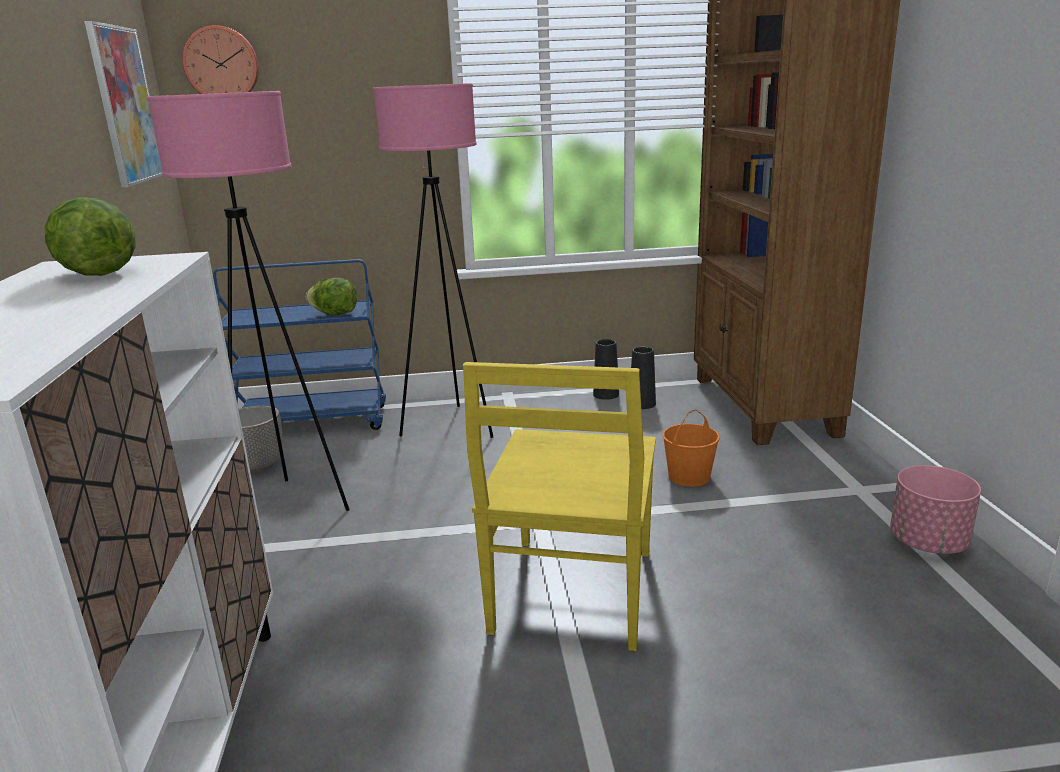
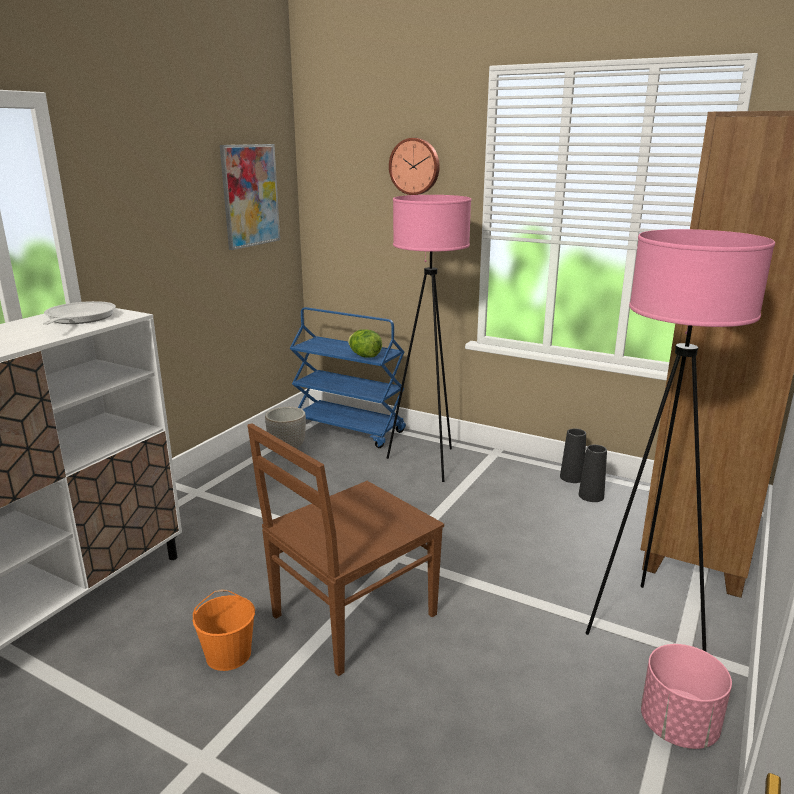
camera: 35 degrees right, 0 degrees up
lettuce [45,197,135,276] -> frying pan [43,301,116,325]
pink floor lamp [147,91,350,511] -> pink floor lamp moved to [586,229,775,652]
wall clock [182,25,259,94] -> wall clock moved to [389,138,440,195]
yellow chair [463,362,656,651] -> brown chair [247,423,444,676]
orange bucket [662,409,720,487] -> orange bucket moved to [193,589,255,671]

